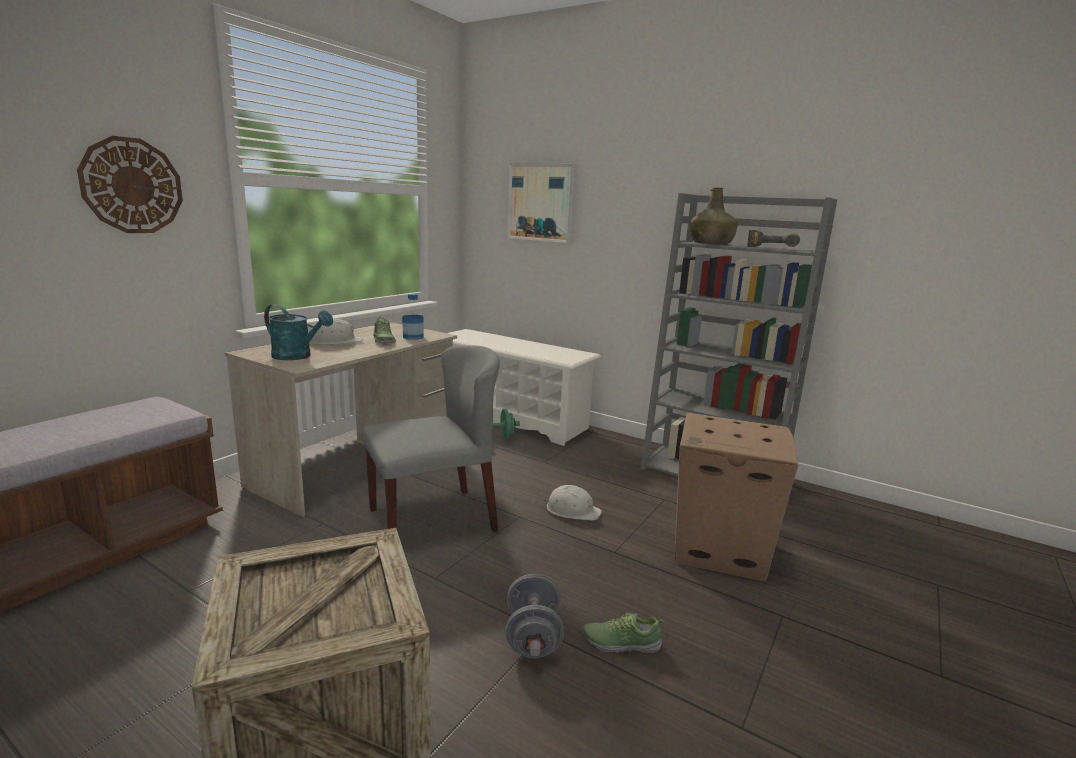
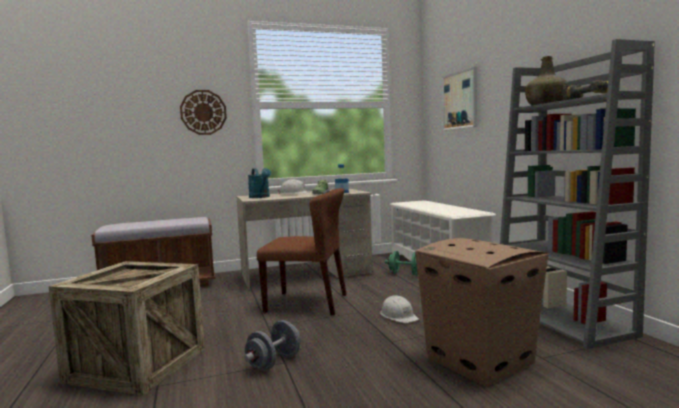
camera: 40 degrees right, 10 degrees down
grey chair [361,345,500,532] -> brown chair [257,188,347,315]
shoe [583,612,663,653] -> none

